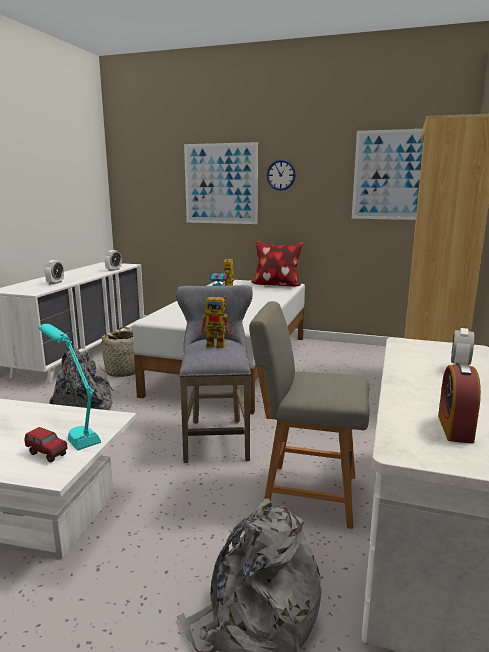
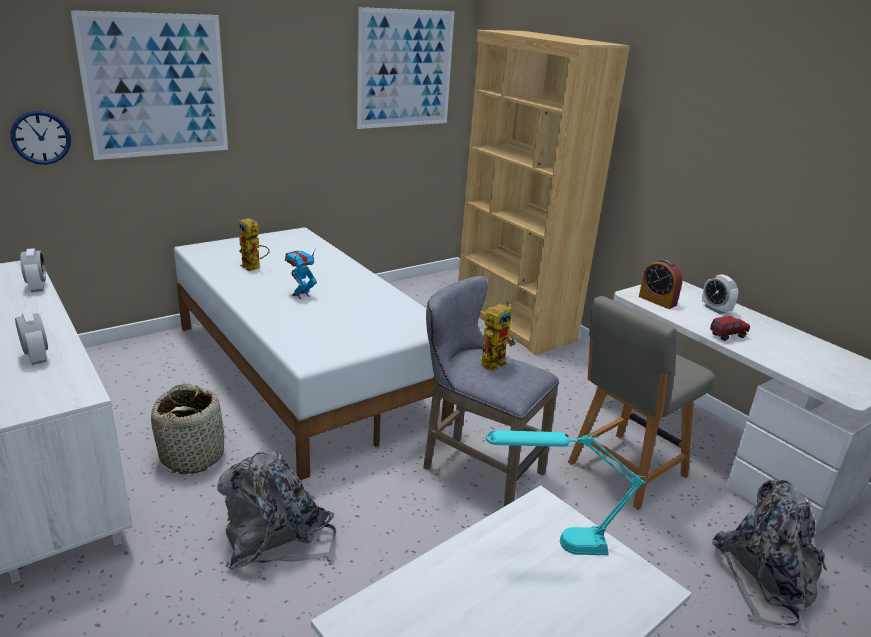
camera: 55 degrees left, 10 degrees up
toy truck [24,427,67,462] -> toy truck moved to [710,316,750,341]
pillow [251,241,304,287] -> none
wall clock [267,159,296,191] -> wall clock moved to [10,110,71,165]
alarm clock [438,362,481,444] -> alarm clock moved to [639,258,683,309]

